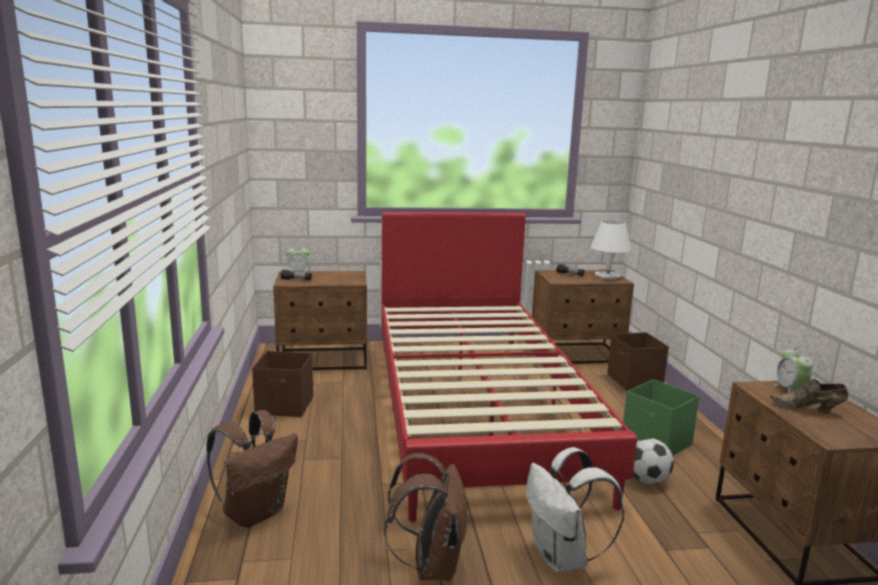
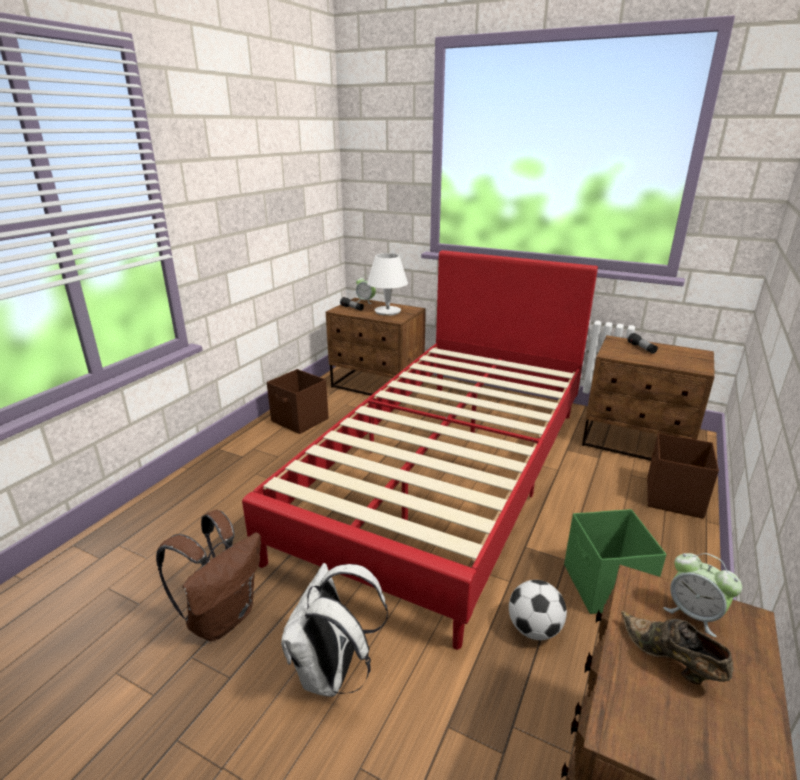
camera: 35 degrees right, 10 degrees up
brown backpack [206,410,298,527] -> none
white table lamp [590,220,631,279] -> white table lamp moved to [367,253,408,316]
alarm clock [773,347,813,393] -> alarm clock turned 75 degrees counterclockwise [663,553,742,637]

